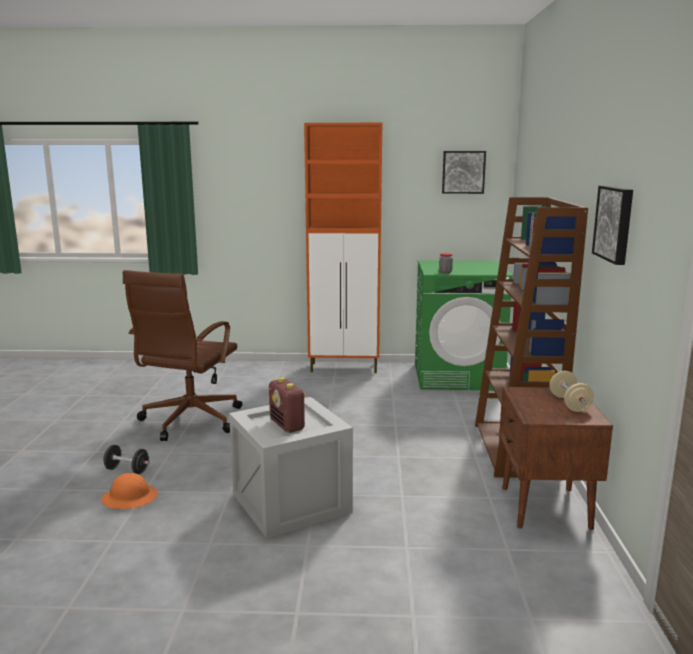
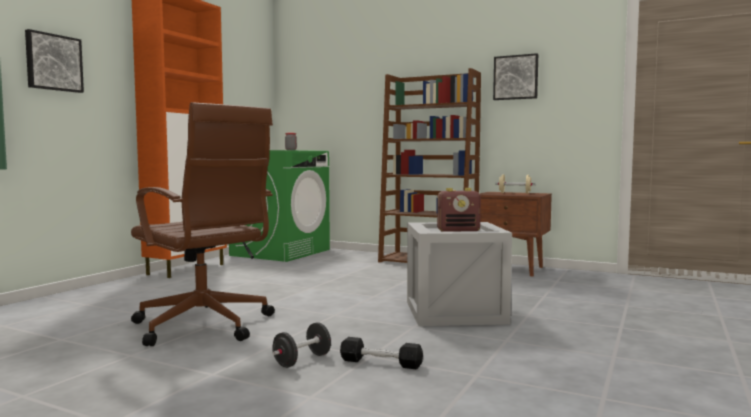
camera: 65 degrees left, 10 degrees down
orange hard hat [101,473,158,509] -> black dumbbell [340,337,423,370]
picture [442,151,486,194] -> picture moved to [25,29,84,93]

